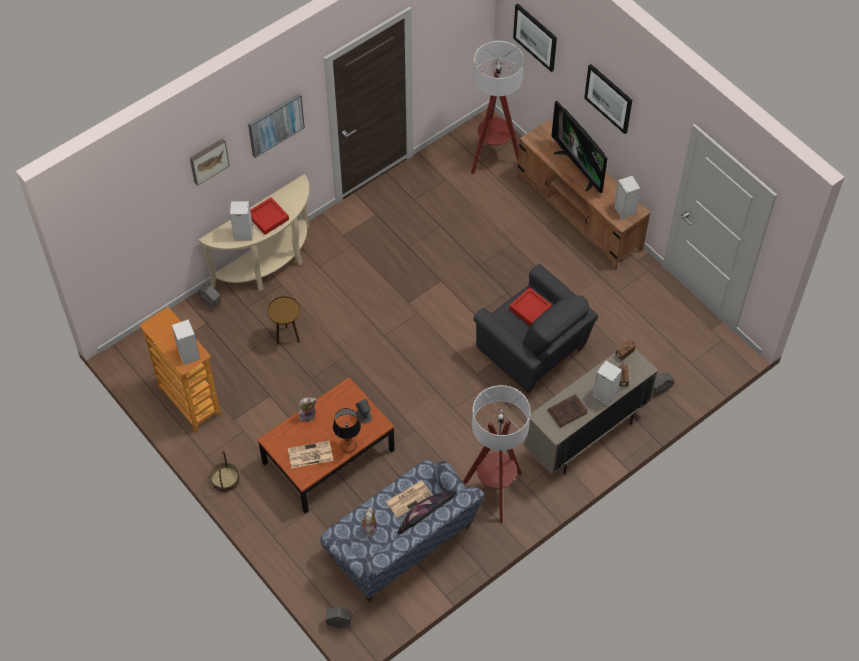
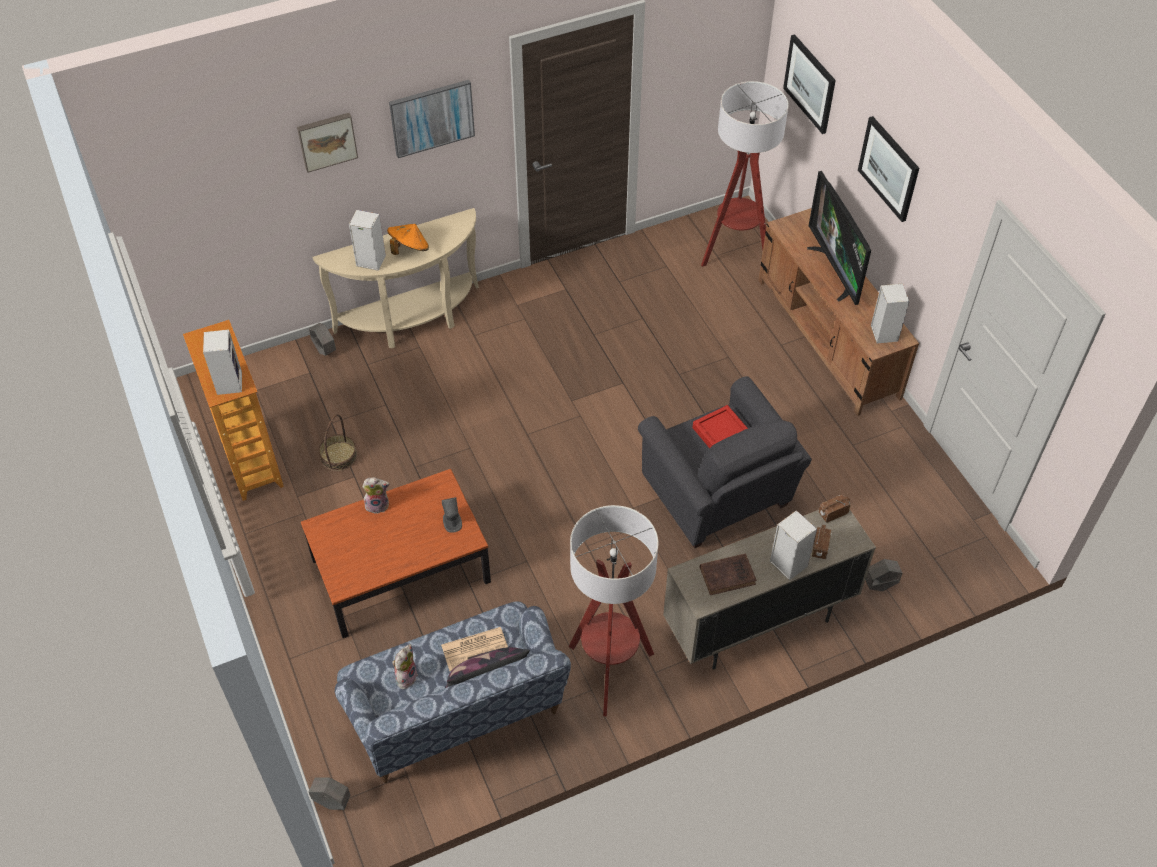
camera: 15 degrees right, 5 degrees down
basket [210,451,240,493] -> basket moved to [319,414,357,471]
red tray [250,197,289,235] -> orange hat [387,224,429,255]
brown side table [268,296,300,345] -> none
newspaper [288,441,333,468] -> none
table lamp [333,408,361,453] -> none

